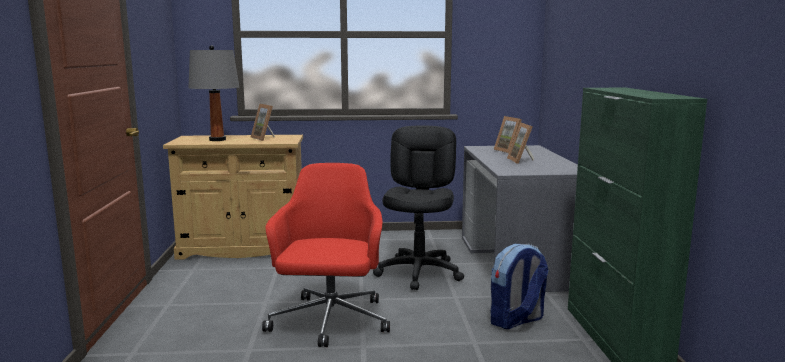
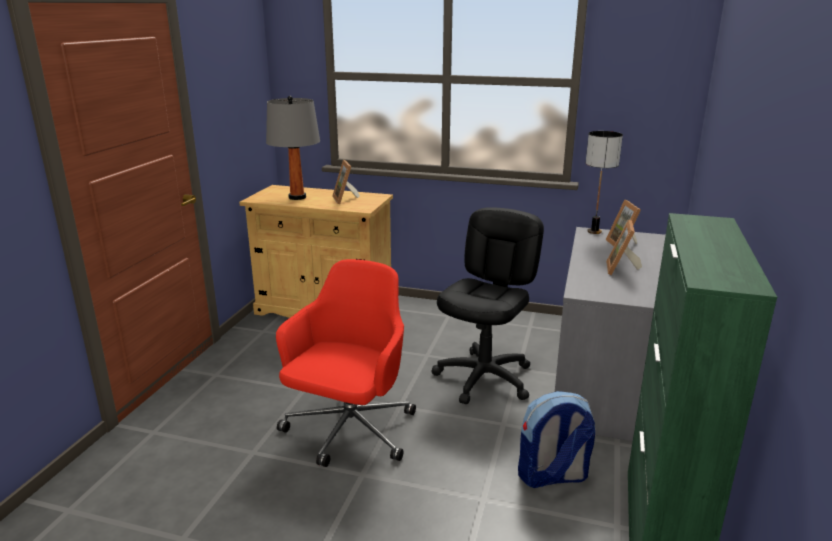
camera: 20 degrees right, 10 degrees up
none -> table lamp [586,131,623,234]

